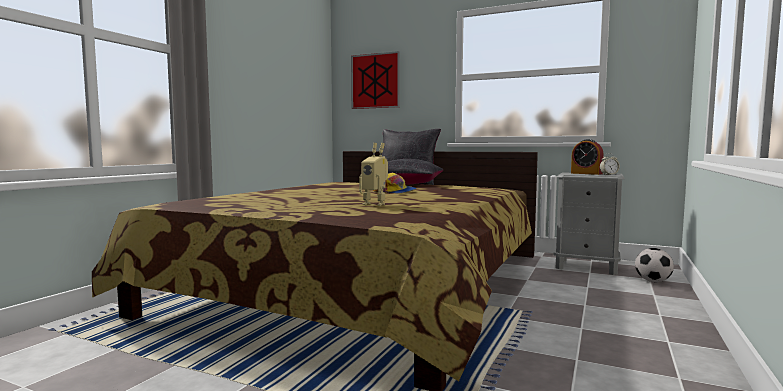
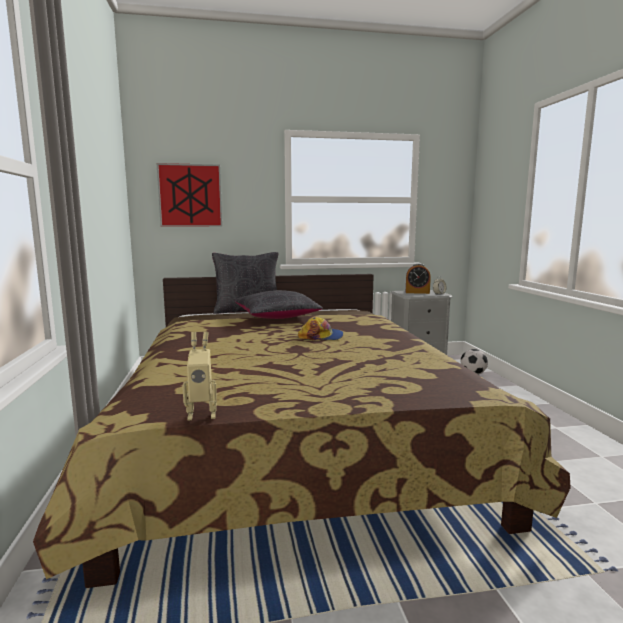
camera: 35 degrees left, 5 degrees up
toy robot [359,143,388,206] -> toy robot moved to [182,331,217,420]

